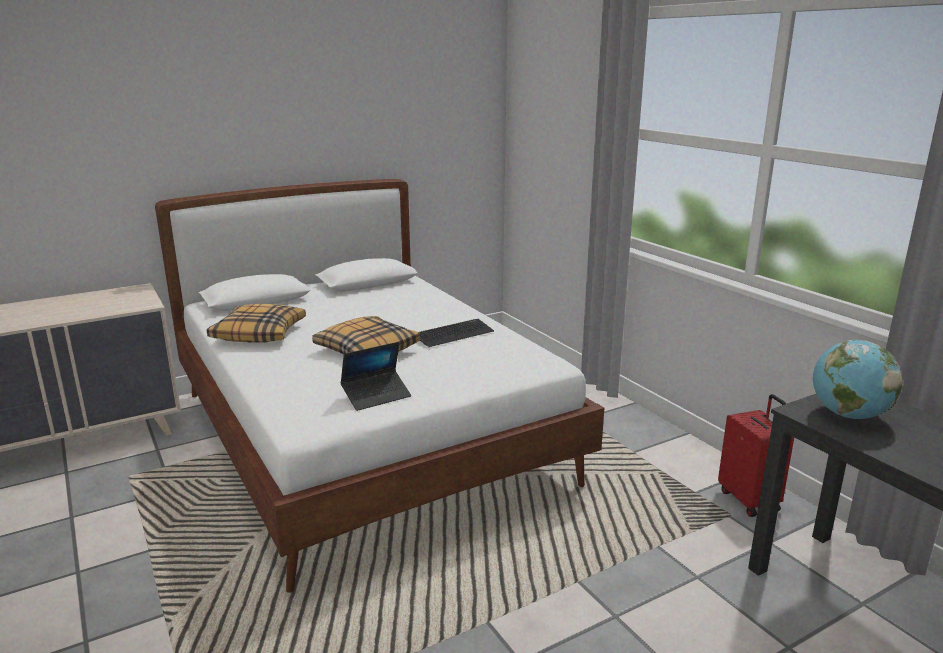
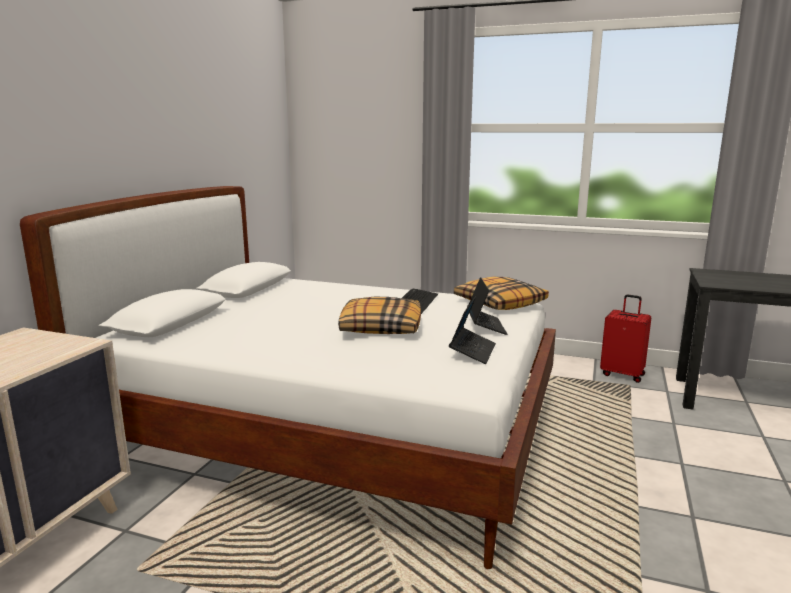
camera: 40 degrees left, 5 degrees down
pillow [207,304,306,343] -> pillow moved to [454,277,549,310]
globe [813,340,902,419] -> none
none -> laptop [467,277,507,335]

